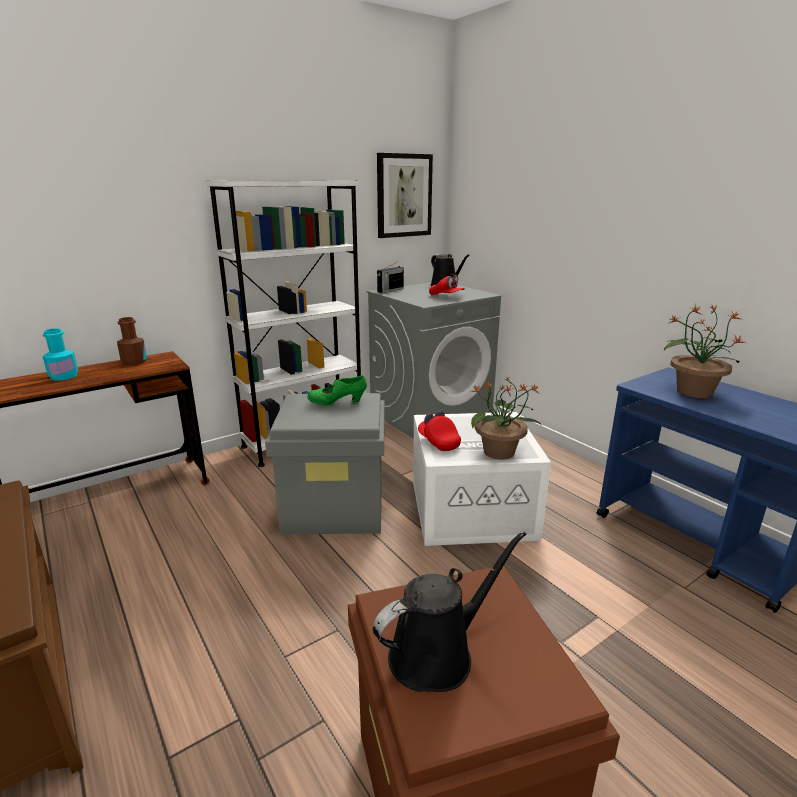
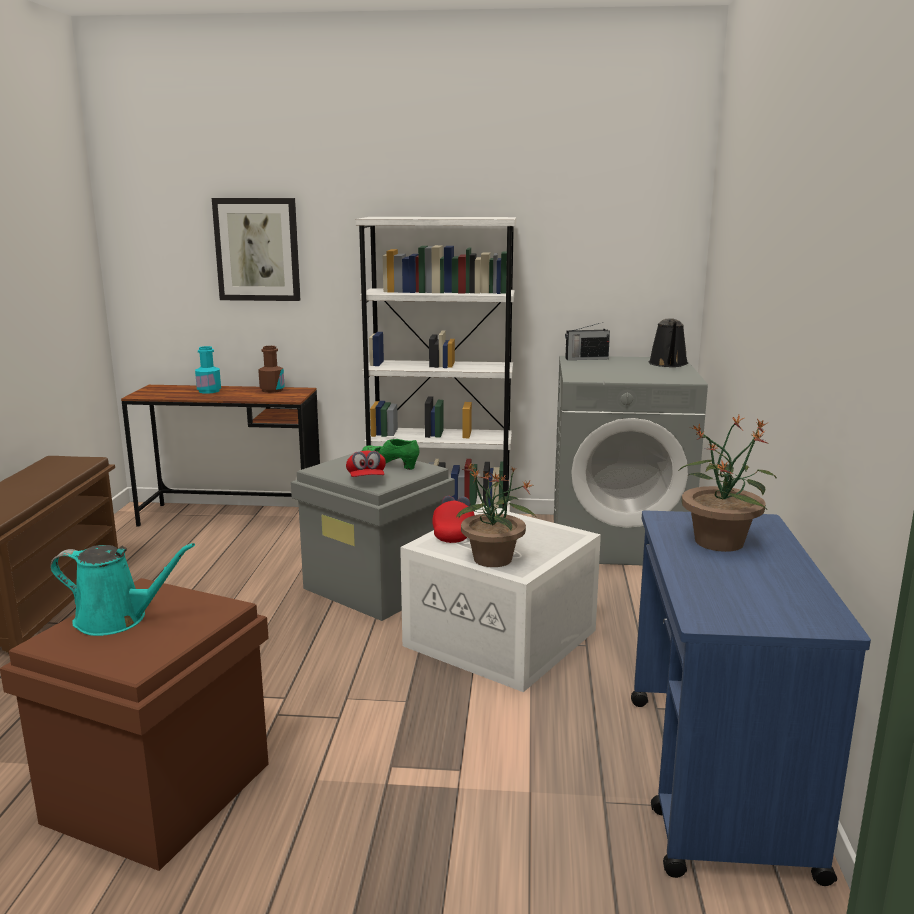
camera: 40 degrees right, 5 degrees down
black watering can [373,531,526,692] -> turquoise watering can [50,543,195,636]
picture [377,153,433,238] -> picture moved to [212,198,300,301]
red cap [429,275,465,295] -> red cap moved to [346,451,386,477]

